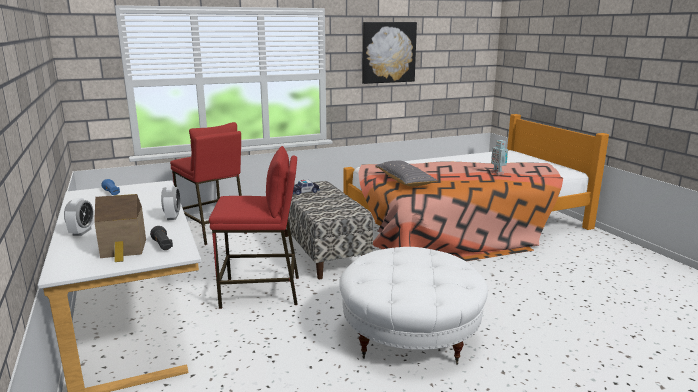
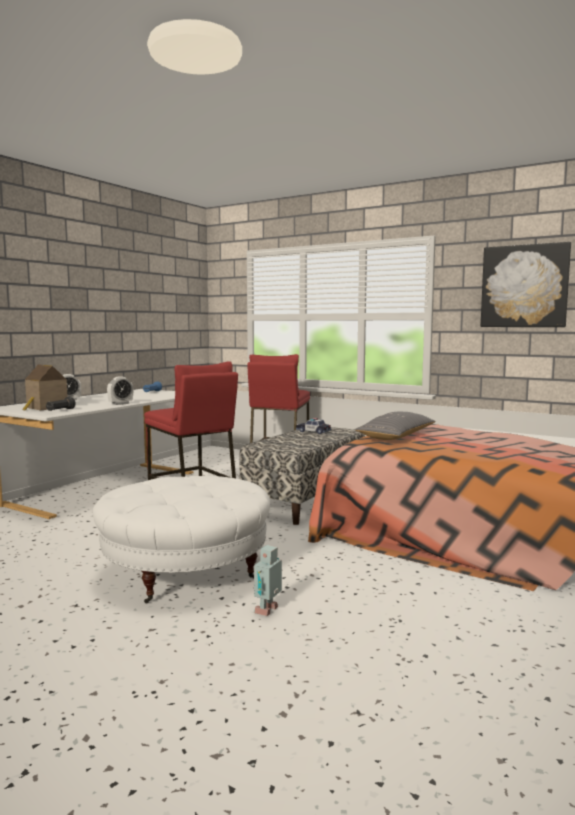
camera: 55 degrees right, 10 degrees down
toy robot [491,140,508,175] -> toy robot moved to [254,545,282,616]

